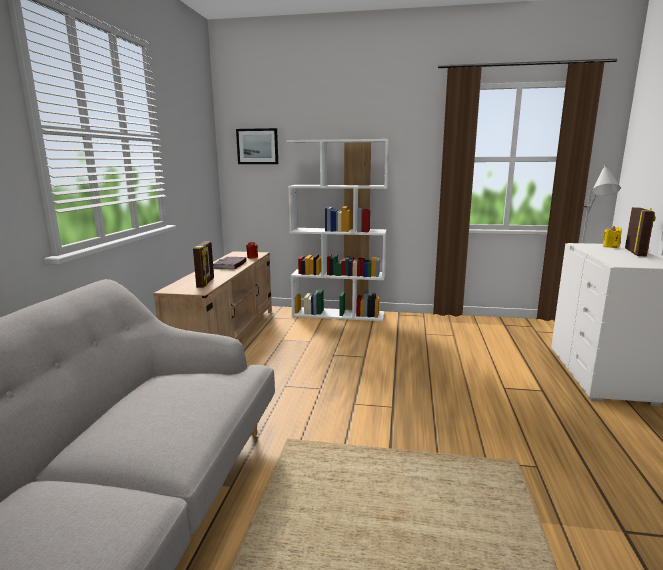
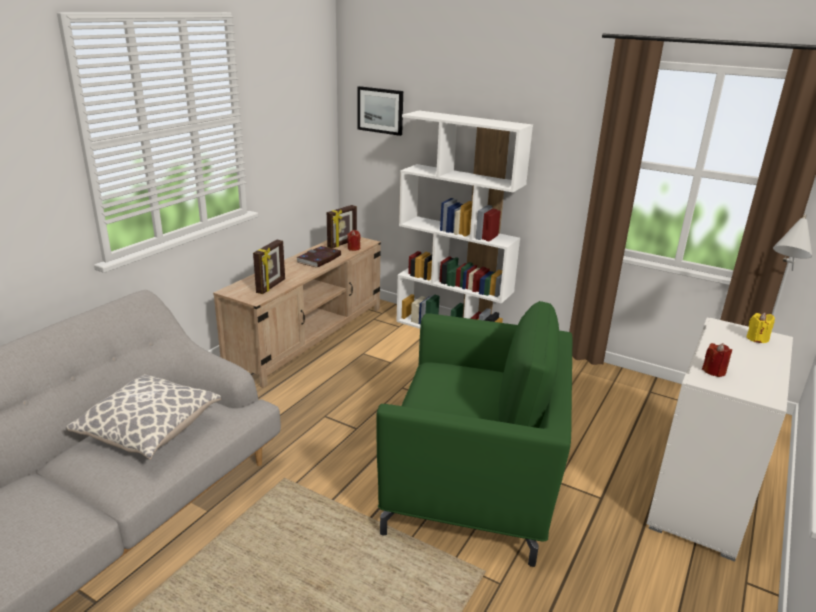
camera: 20 degrees right, 10 degrees up
picture frame [625,207,656,256] -> picture frame moved to [327,205,357,248]
none -> pillow [67,374,221,460]
none -> green armchair [376,301,572,567]
none -> red candle [702,343,732,377]

